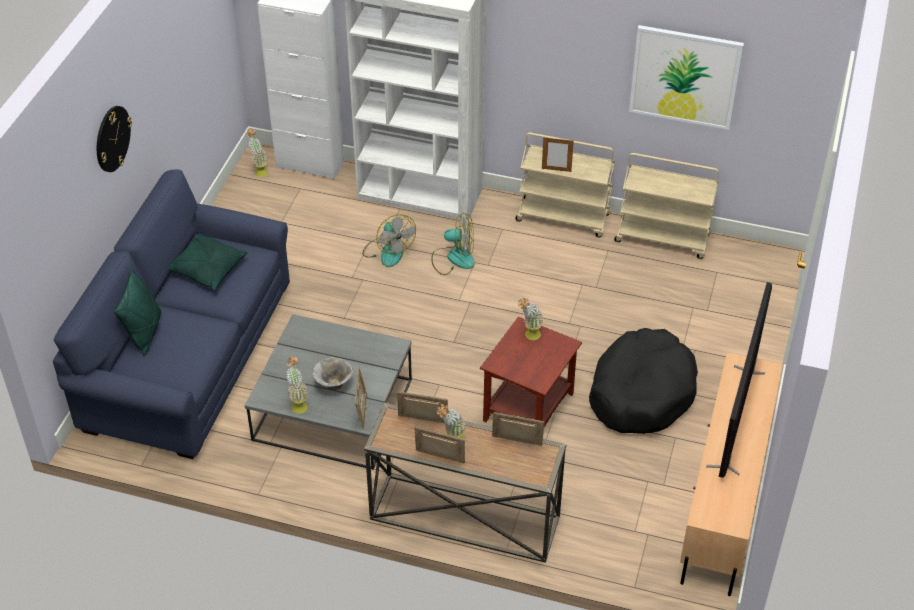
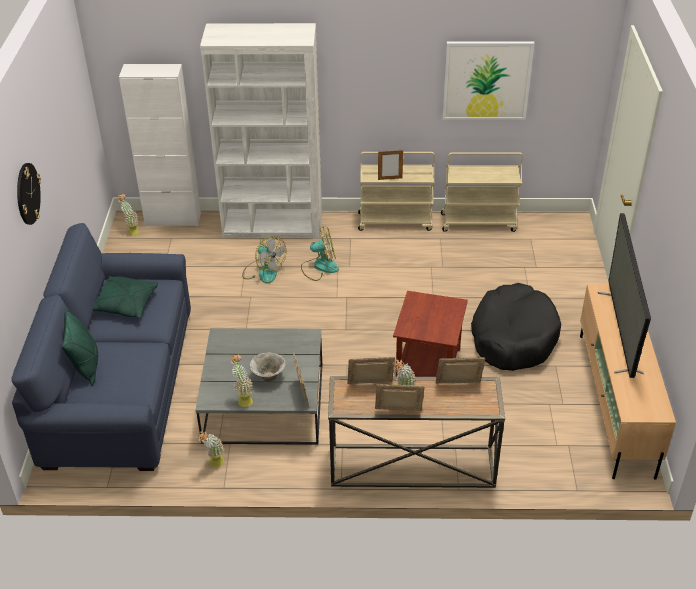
camera: 15 degrees left, 5 degrees down
potted plant [518,297,543,340] -> potted plant moved to [197,431,224,467]

